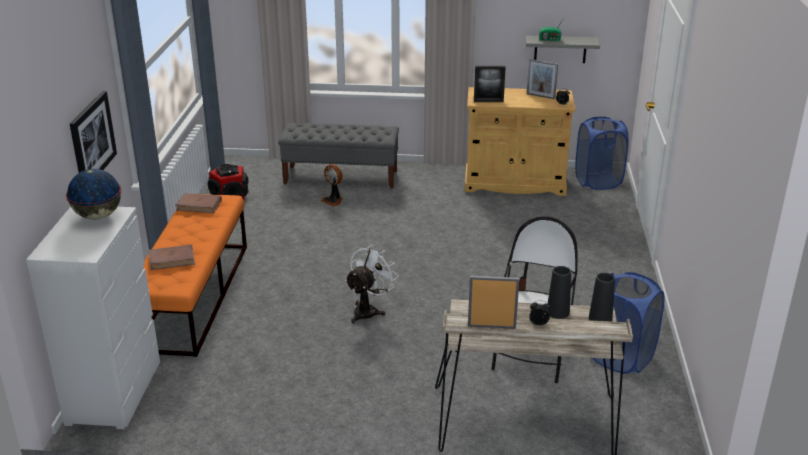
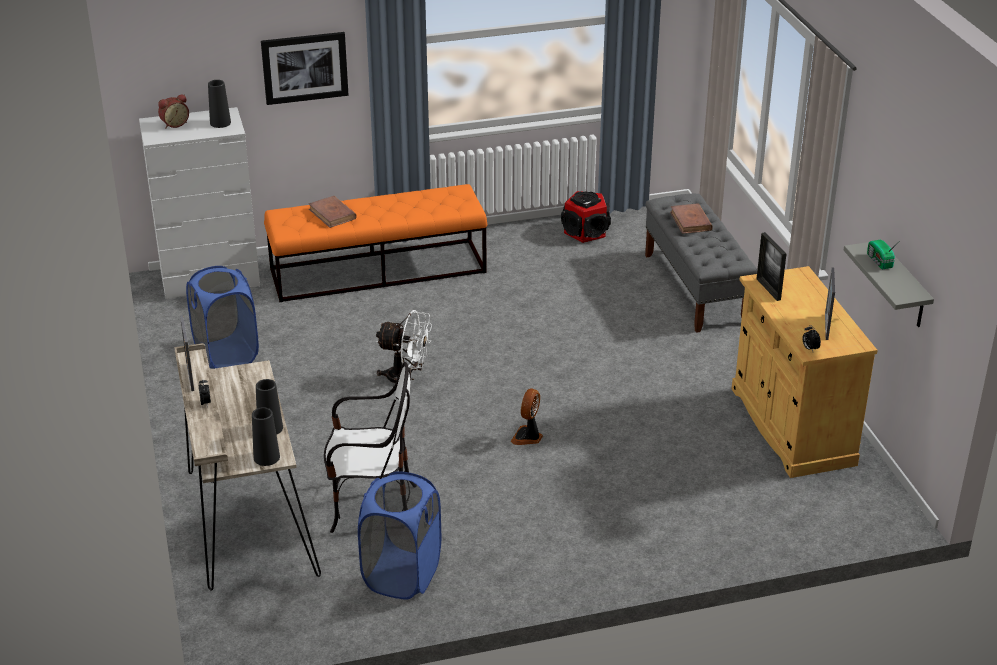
camera: 70 degrees right, 5 degrees up
globe [66,169,122,220] -> black vase [208,80,231,128]
brown book [176,193,222,213] -> brown book moved to [670,203,713,234]
fan [321,164,343,206] -> fan moved to [510,388,543,445]
blue laundry basket [575,117,628,190] -> blue laundry basket moved to [186,266,259,369]
none -> alarm clock [158,94,189,128]

